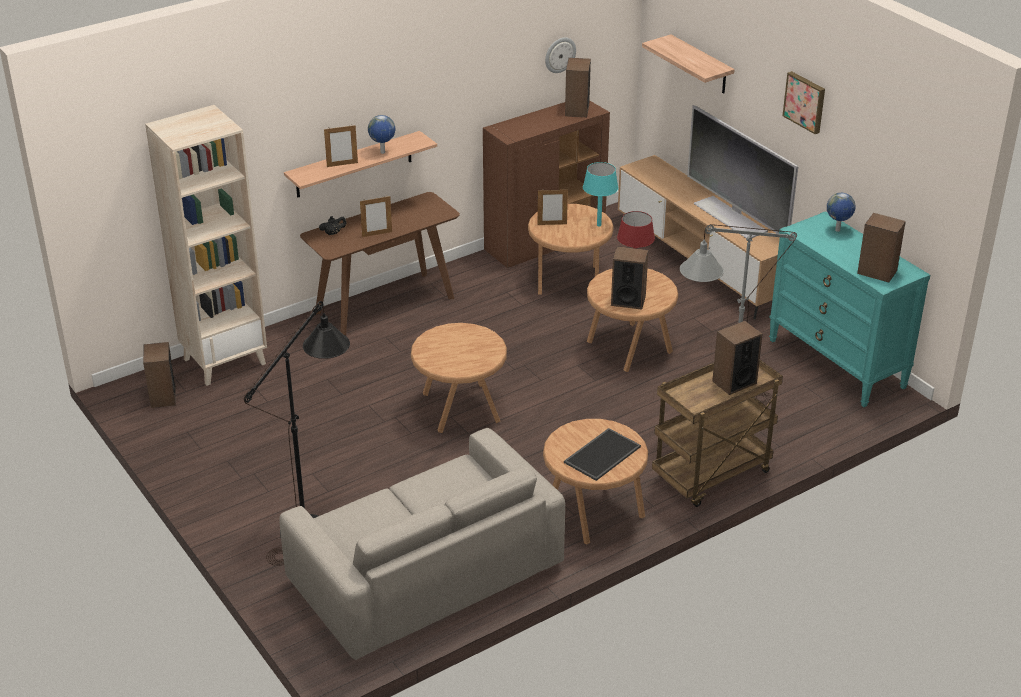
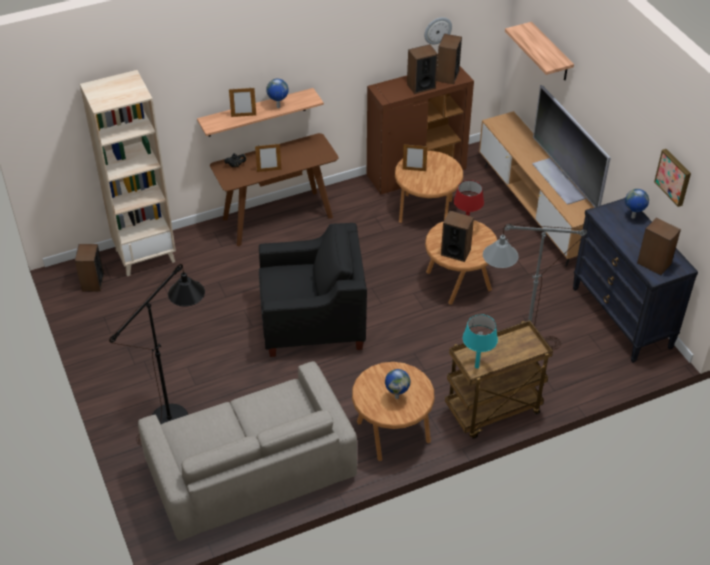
camera: 10 degrees right, 10 degrees up
brown side table [411,323,507,433] -> black armchair [259,223,367,357]
tray [564,428,641,481] -> globe [385,369,411,399]
turquoise table lamp [583,162,618,226] -> turquoise table lamp moved to [463,314,498,369]
speaker [712,321,762,395] -> speaker moved to [407,44,438,94]
turquoise dresser [769,211,930,407] -> black dresser [573,197,698,363]
picture [783,71,825,134] -> picture moved to [654,149,691,207]

